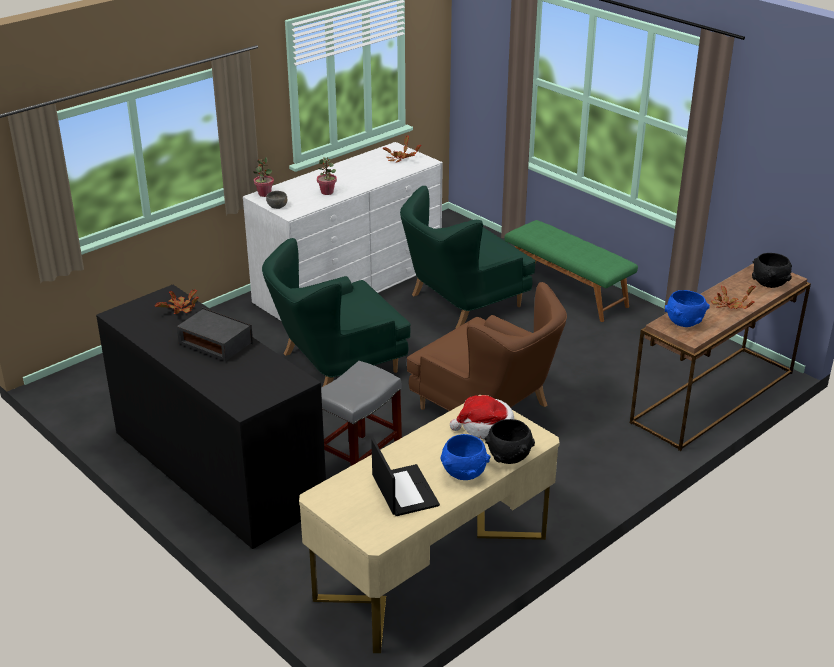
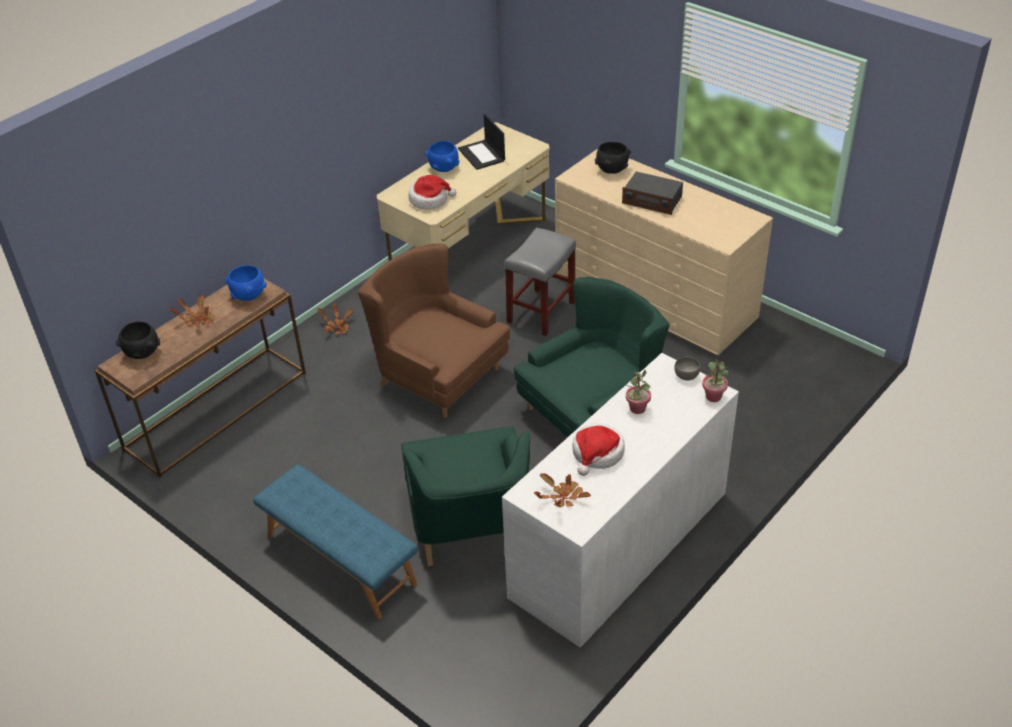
camera: 175 degrees right, 10 degrees up
black dresser [96,285,326,549] -> beige dresser [555,149,773,355]
potted plant [155,289,199,314] -> potted plant moved to [317,303,354,335]
green armchair [400,186,536,328] -> green armchair turned 120 degrees clockwise [401,426,530,566]
black bowl [485,419,535,464] -> black bowl moved to [595,142,631,174]
green bench [505,220,638,322] -> blue bench [253,464,418,619]
none -> hat [572,423,625,476]

